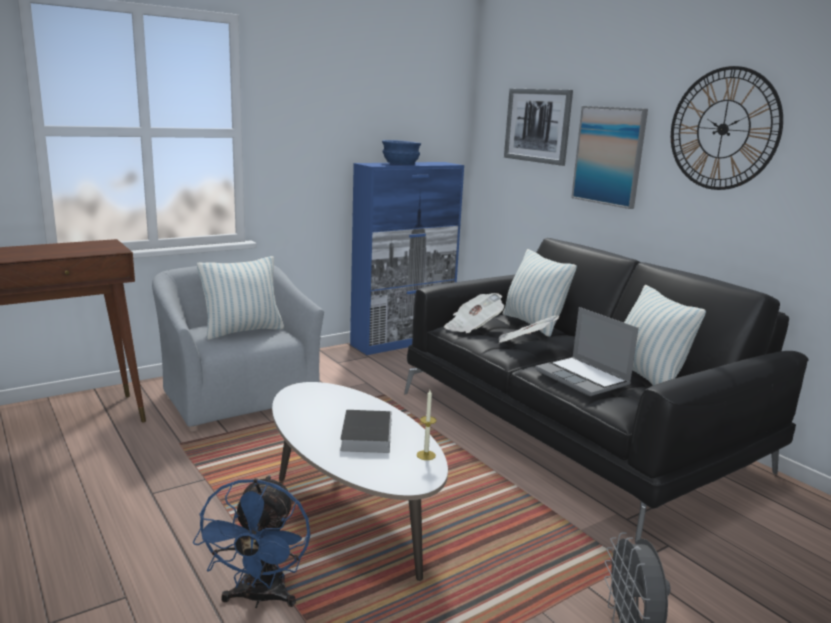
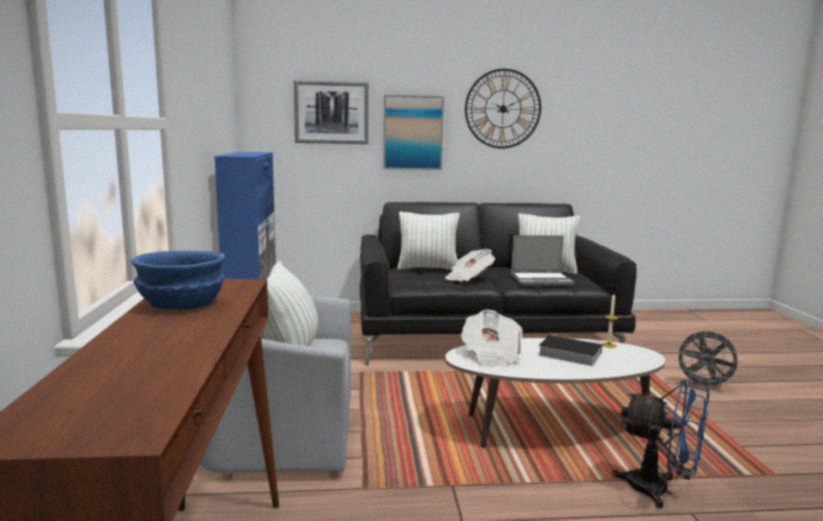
camera: 60 degrees left, 5 degrees down
blue bowl [382,140,421,165] -> blue bowl moved to [132,251,225,310]
newspaper [444,293,504,333] -> newspaper moved to [460,310,523,368]

